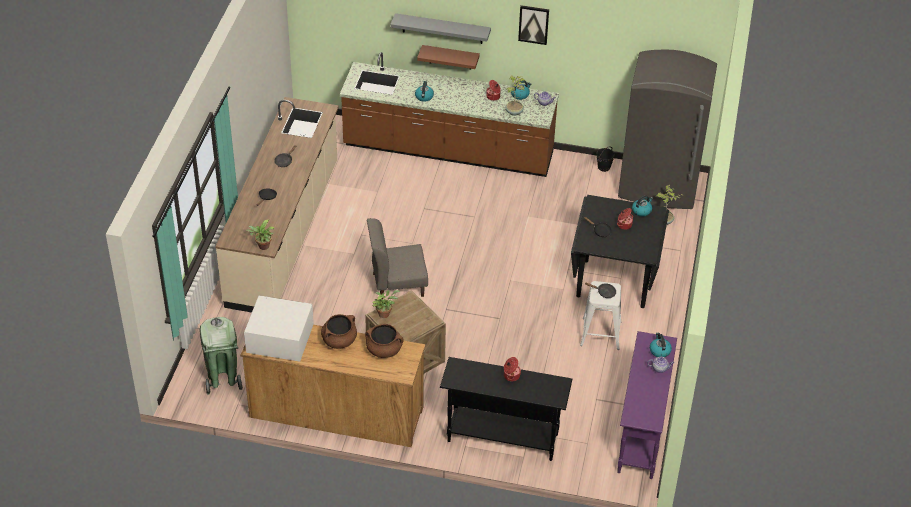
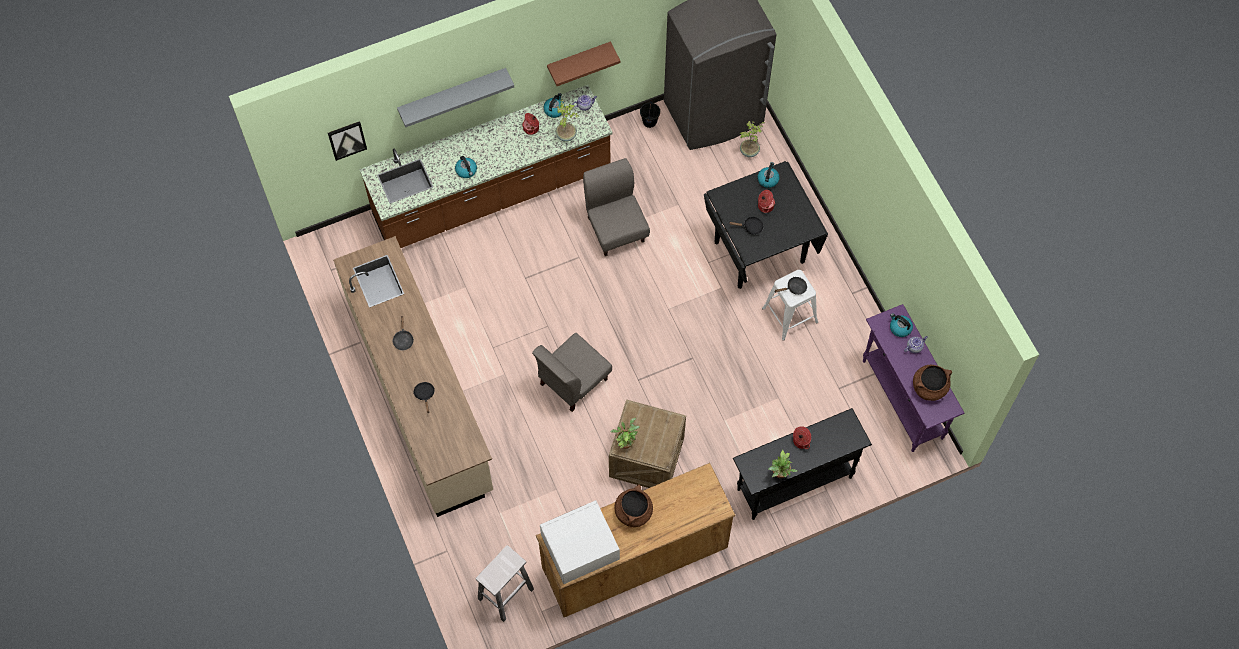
camera: 35 degrees left, 20 degrees up
green trash can [200,317,243,395] -> white stool [476,545,534,622]
potted plant [246,219,275,250] -> potted plant moved to [768,450,797,478]
brown cooking pot [365,324,404,358] -> brown cooking pot moved to [913,365,952,401]
brown shelf [417,45,480,70] -> brown shelf moved to [547,42,621,86]
picture [518,5,549,45] -> picture moved to [328,121,367,161]
none -> grey chair [583,158,650,256]

